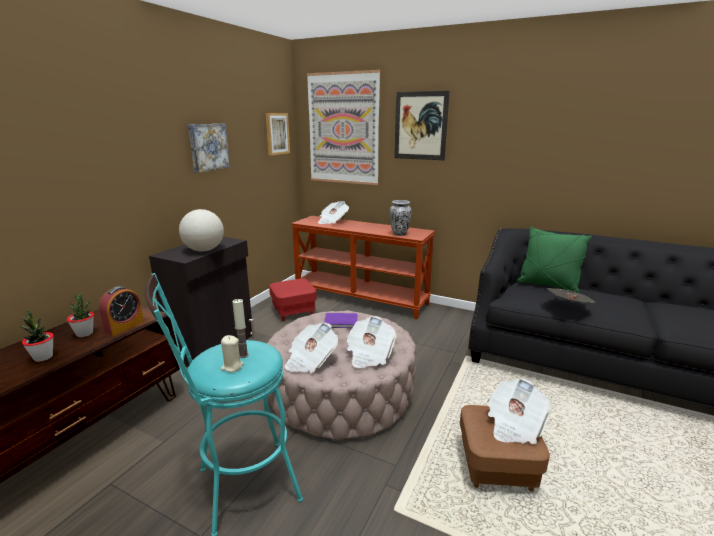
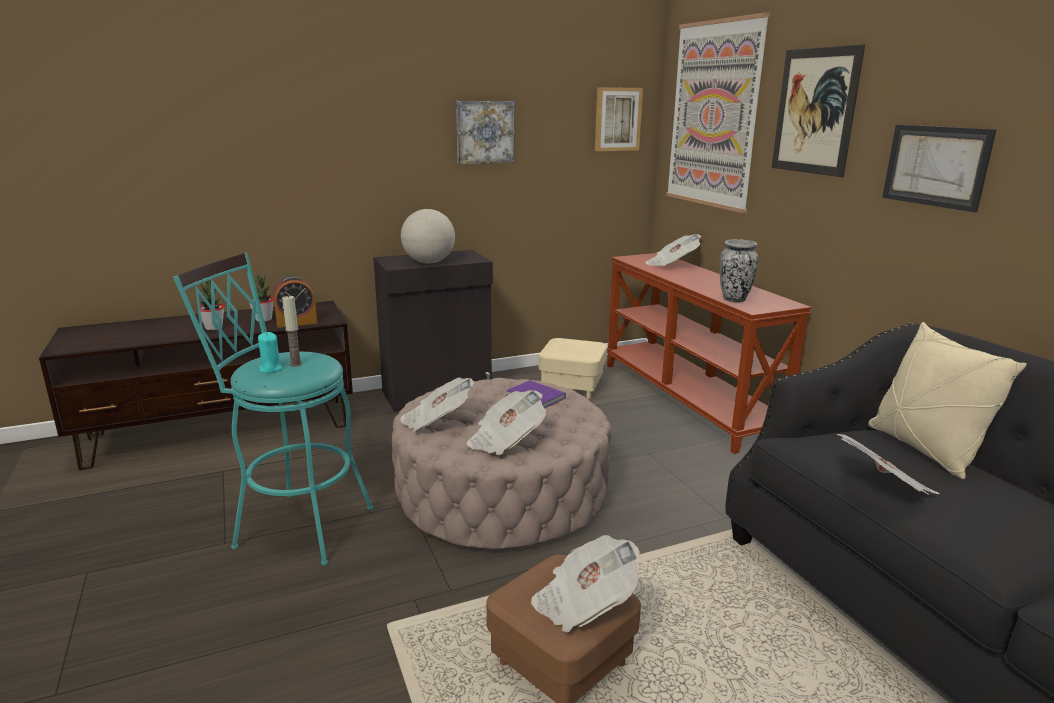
camera: 40 degrees right, 0 degrees up
beige candle [221,335,243,372] -> turquoise candle [258,332,282,373]
red ottoman [269,278,317,321] -> beige ottoman [538,338,607,398]
green pillow [517,227,592,293] -> beige pillow [868,322,1027,479]
none -> picture [882,125,997,212]

